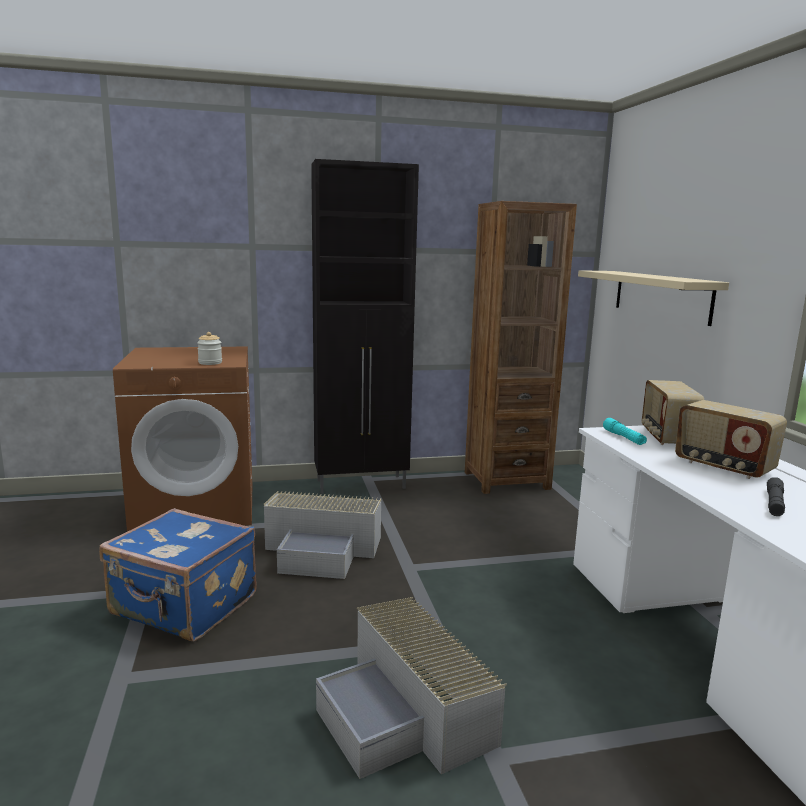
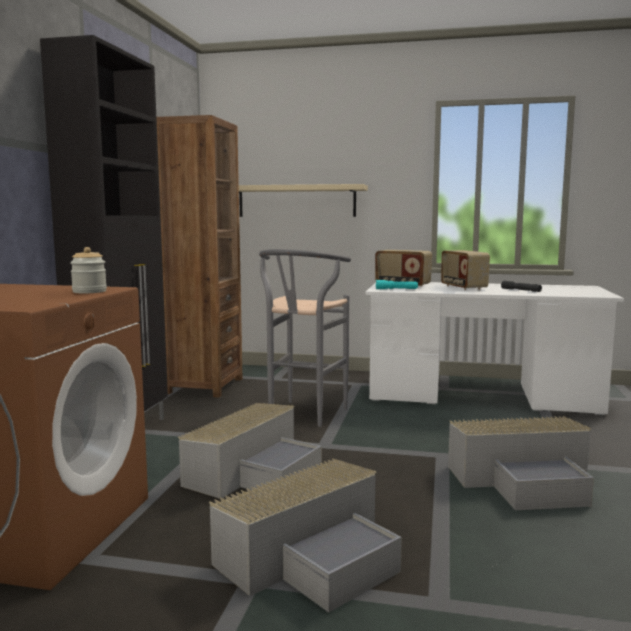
camera: 65 degrees left, 5 degrees down
blue suitcase [99,508,257,641] -> grey storage box [209,458,402,613]
radio [675,400,787,479] -> radio turned 90 degrees clockwise [441,250,490,290]
none -> grey stool [259,249,351,427]

